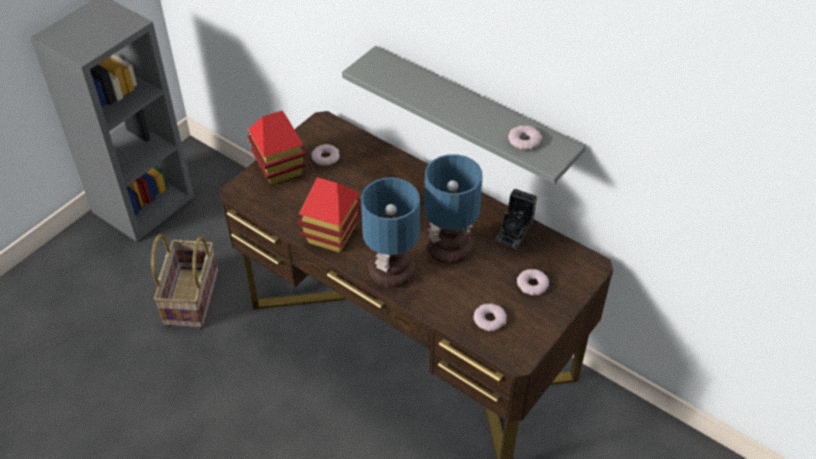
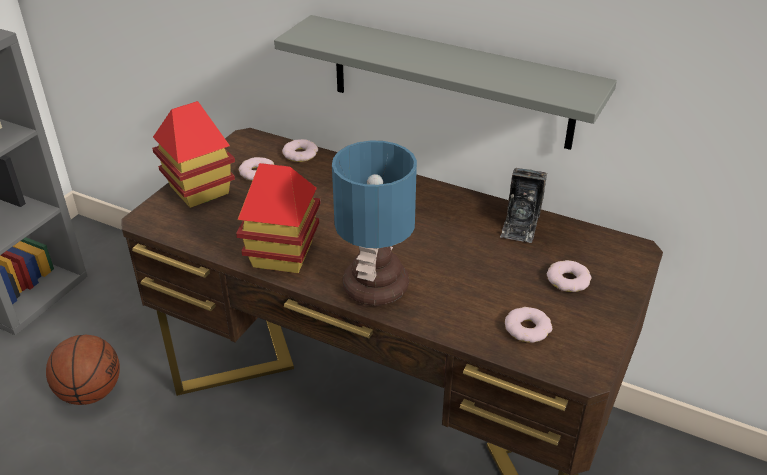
camera: 10 degrees left, 10 degrees down
basket [151,234,218,328] -> basketball [46,335,120,405]
table lamp [424,154,483,264] -> none
donut [508,125,542,150] -> donut moved to [282,139,318,162]

